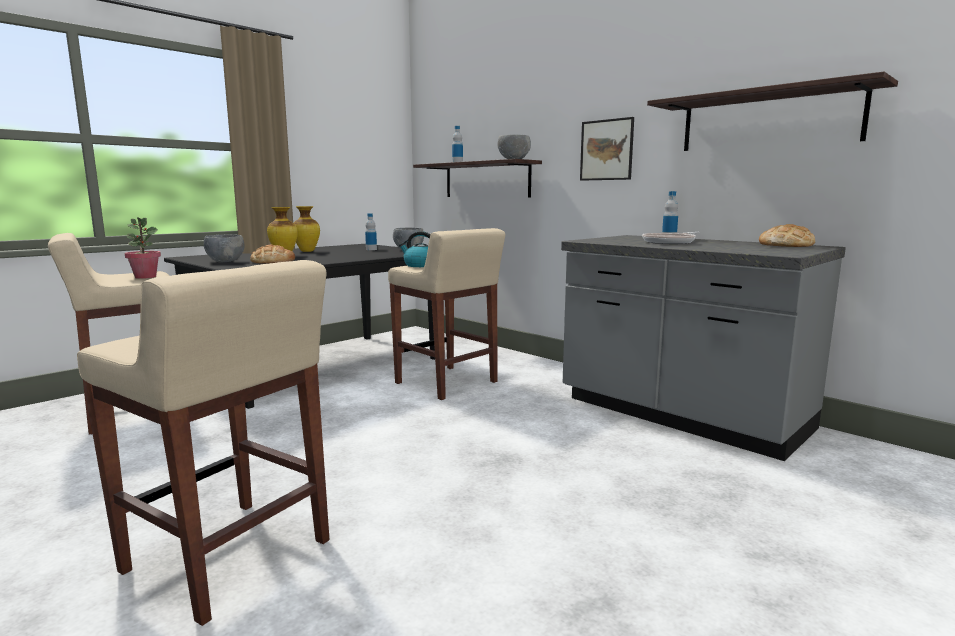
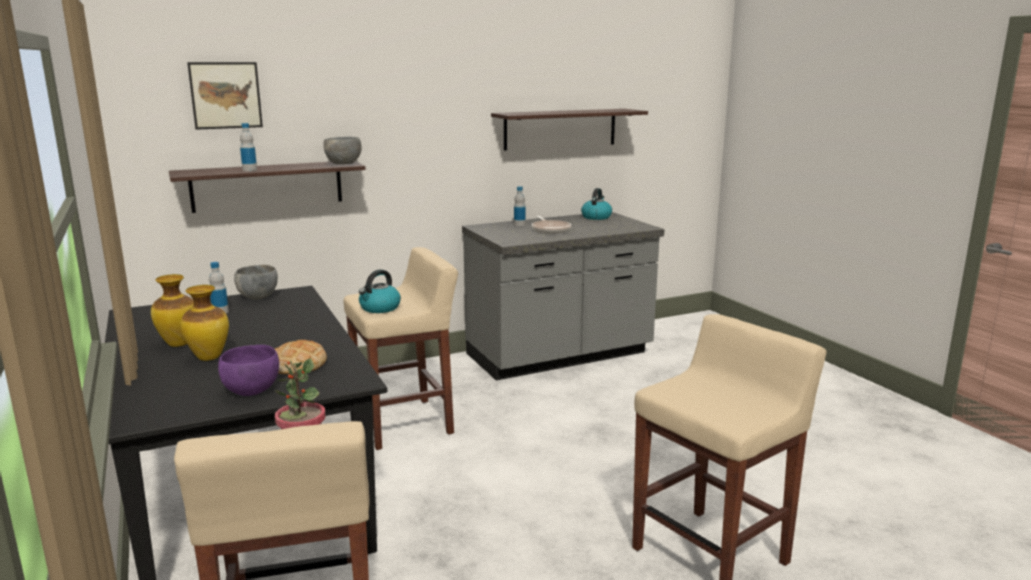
camera: 70 degrees left, 5 degrees up
grey bowl [204,234,245,262] -> purple bowl [218,345,279,396]
picture [580,117,634,181] -> picture moved to [187,62,263,130]
bread [759,224,815,247] -> kettle [581,188,612,220]

